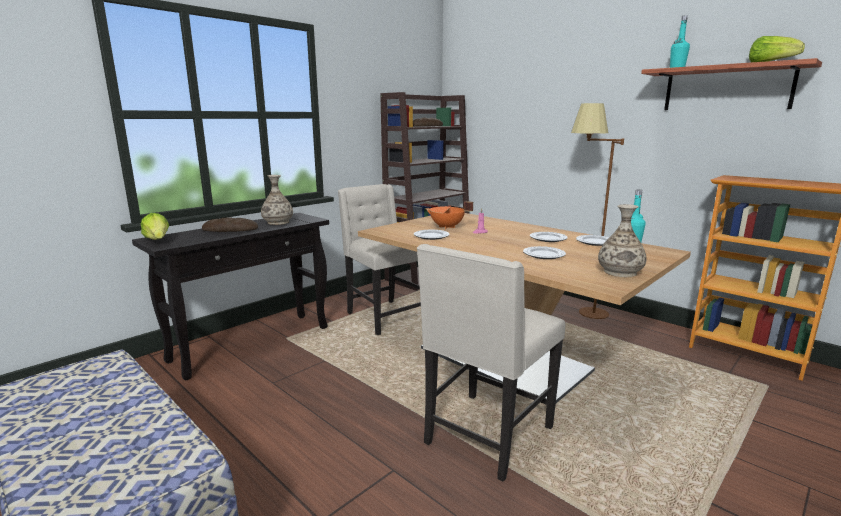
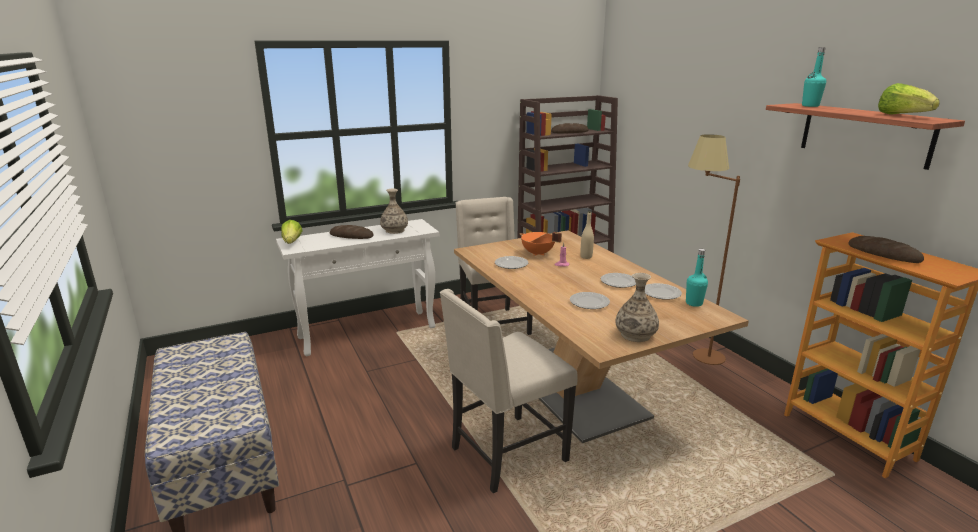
camera: 20 degrees right, 5 degrees up
black console table [132,213,329,380] -> white console table [276,219,439,356]
none -> beige bottle [580,211,594,259]
none -> bread [848,236,924,263]

